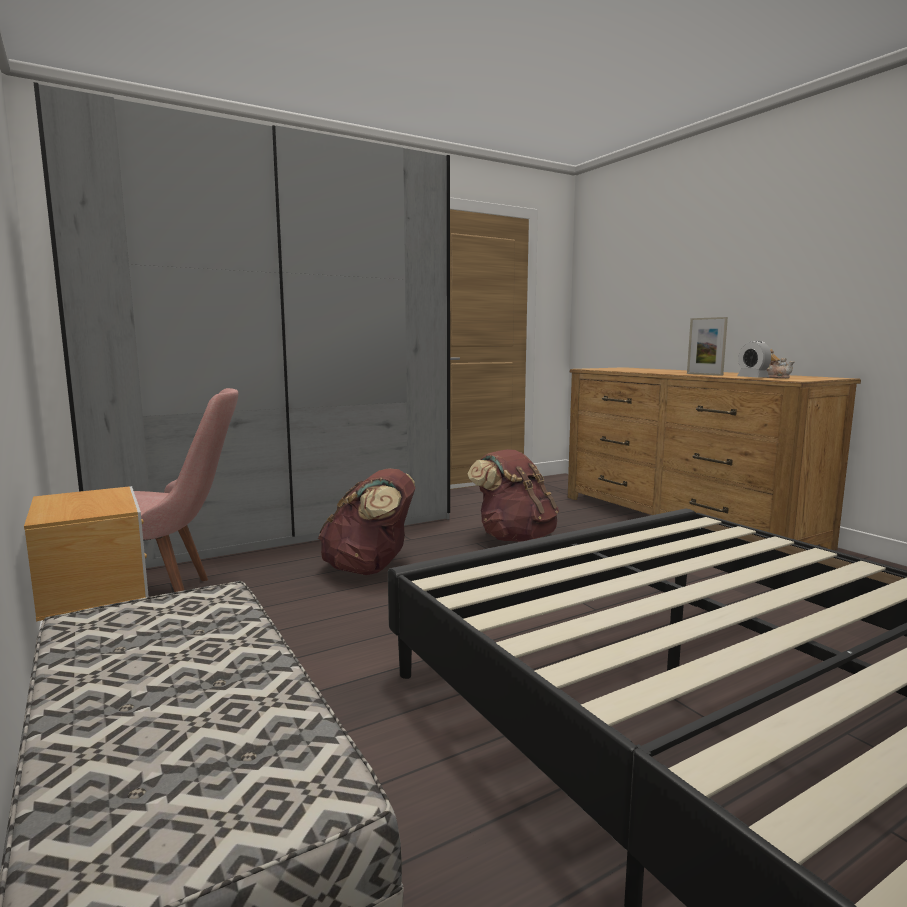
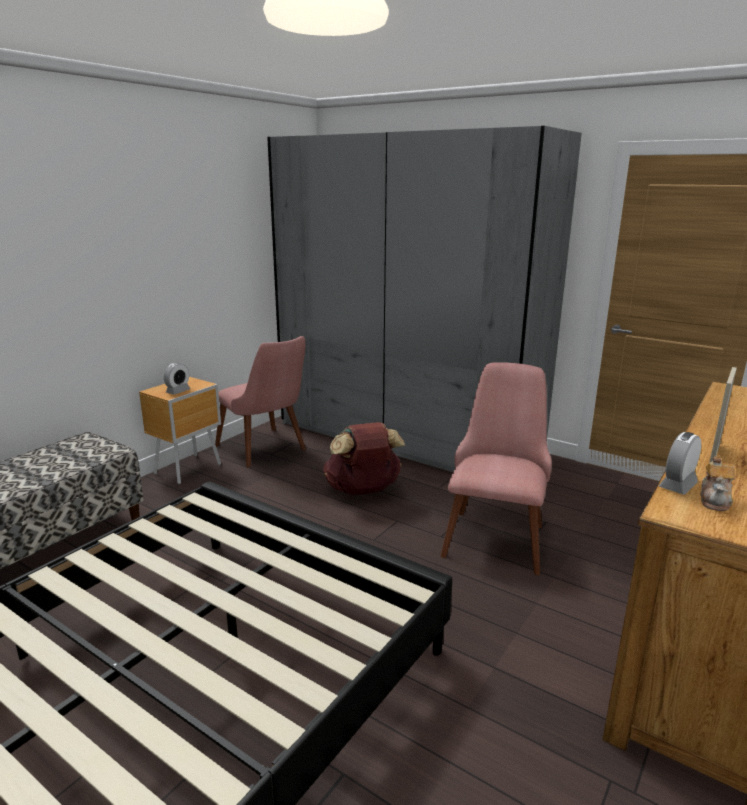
camera: 65 degrees right, 10 degrees up
brown backpack [468,449,559,542] -> pink chair [441,362,552,575]
none -> alarm clock [164,363,190,395]

